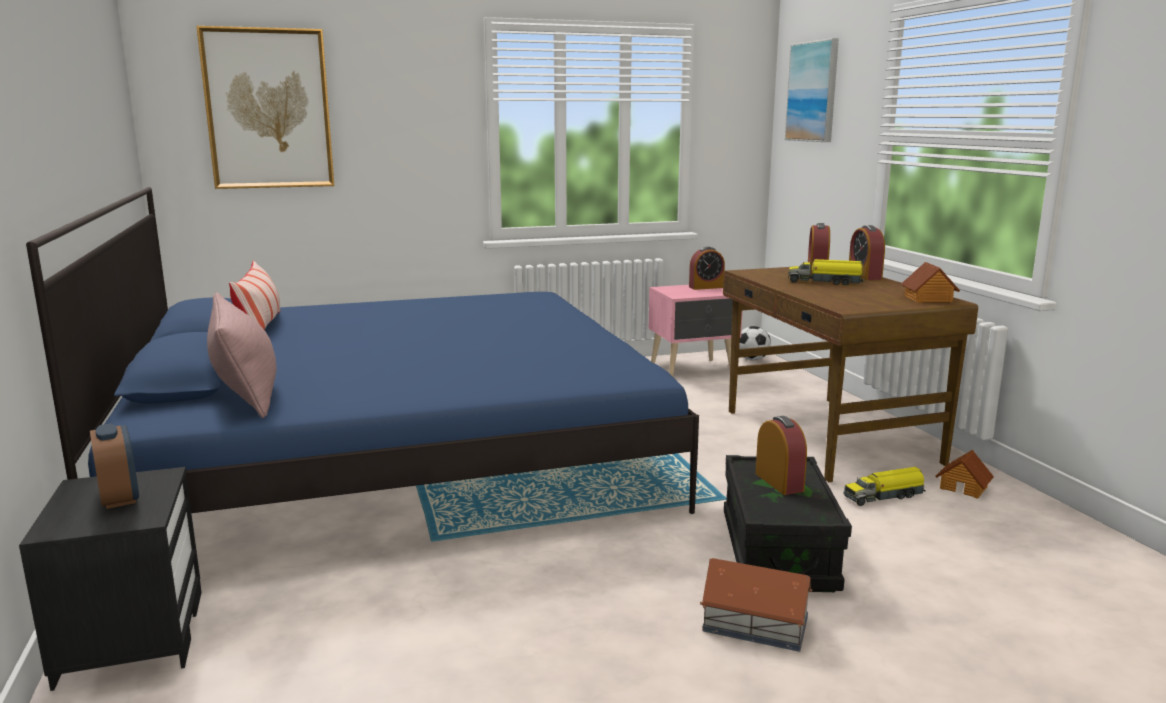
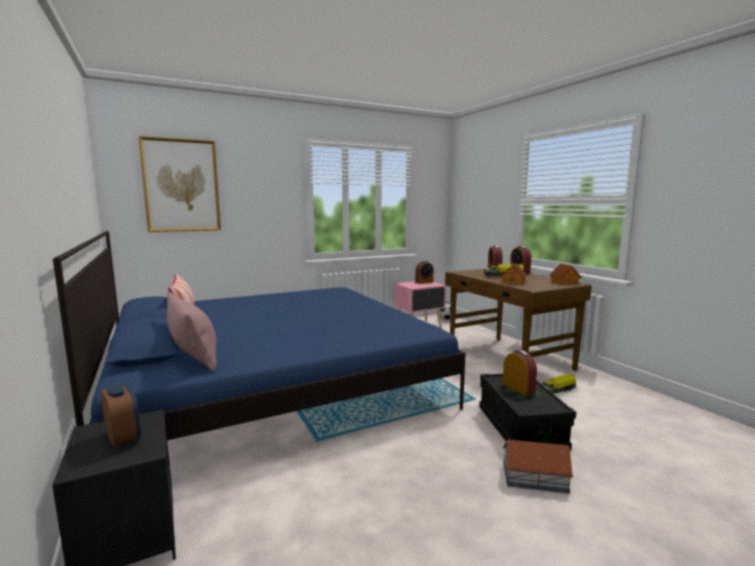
camera: 10 degrees left, 5 degrees down
picture [785,38,839,142] -> none
toy house [935,450,994,499] -> toy house moved to [500,263,528,284]

